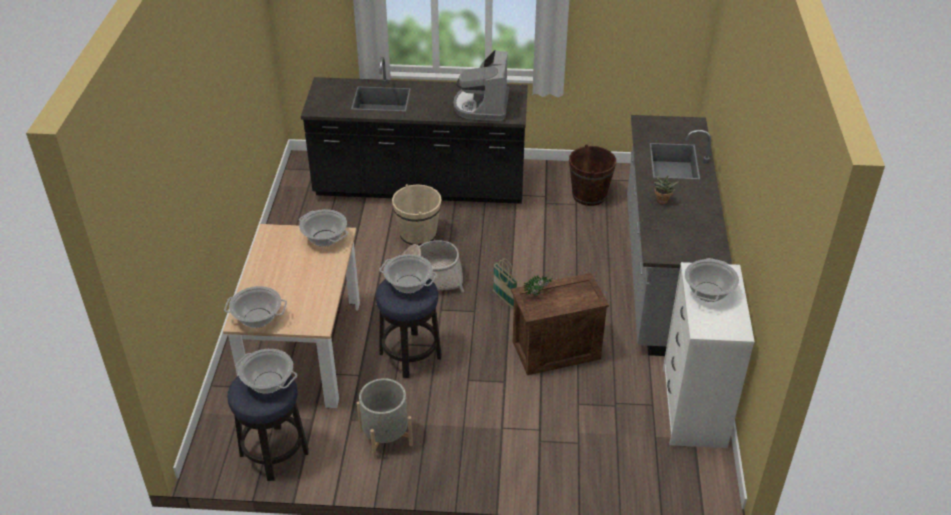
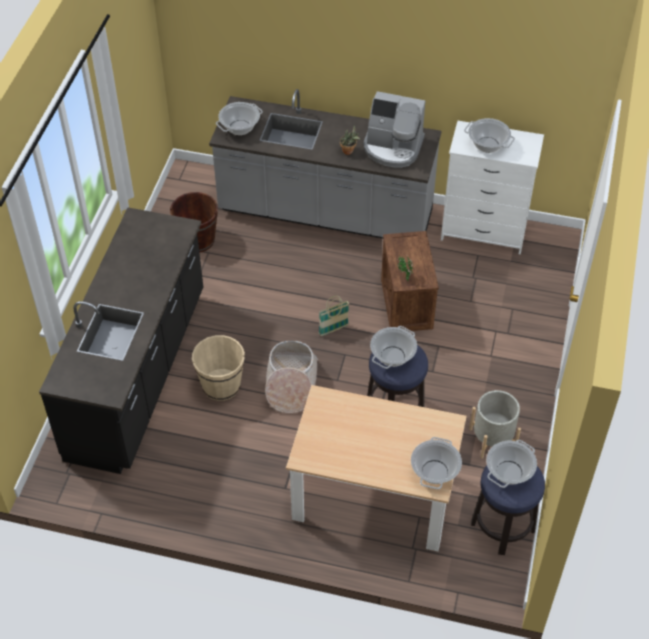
camera: 80 degrees left, 10 degrees up
cooking pot [299,209,348,247] -> cooking pot moved to [216,102,263,135]
coffee machine [453,50,509,121] -> coffee machine moved to [364,91,425,168]

